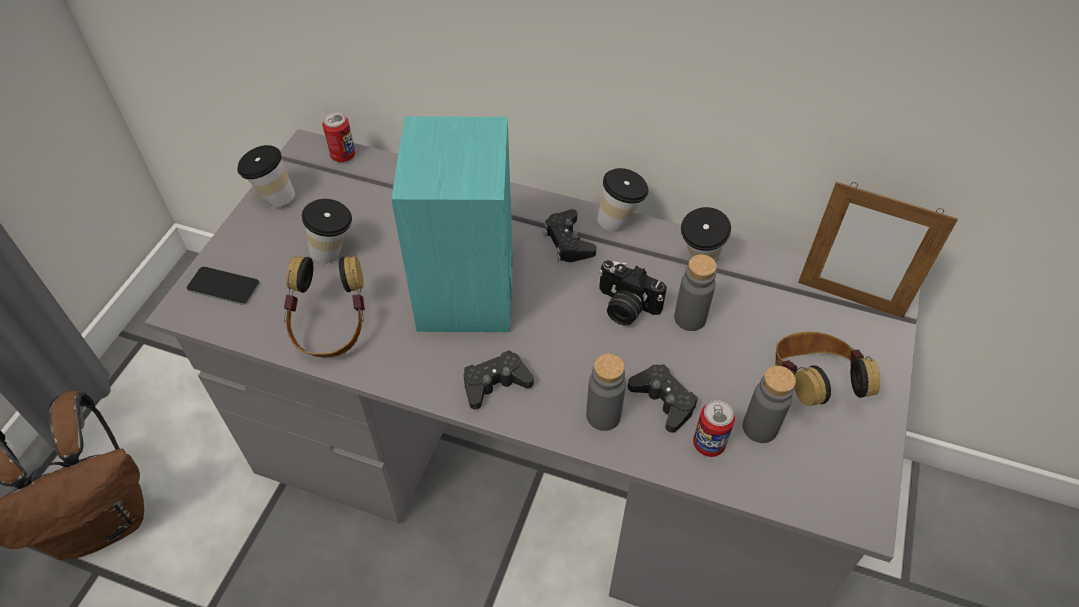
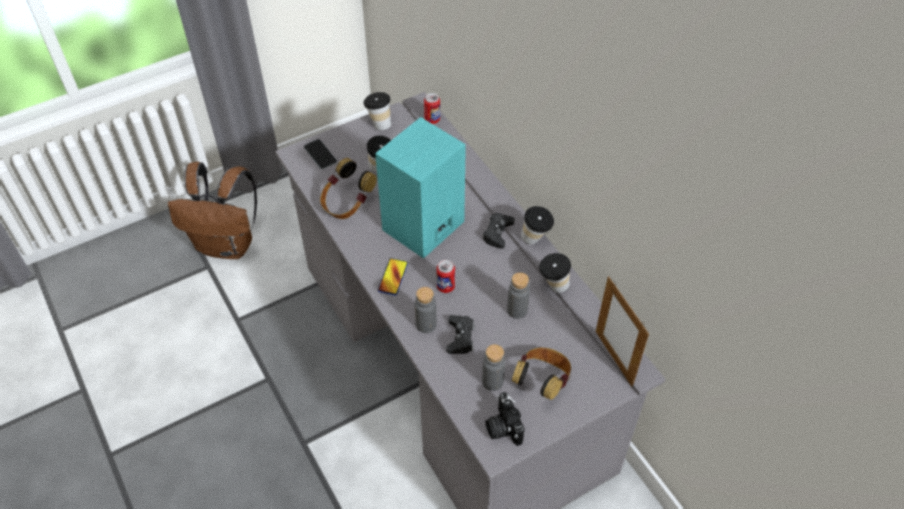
camera: 40 degrees right, 0 degrees up
black game controller [464,350,534,409] -> phone [378,258,408,295]
camera [598,260,667,326] -> camera moved to [485,392,525,446]
can [693,400,735,457] -> can moved to [436,260,455,293]

